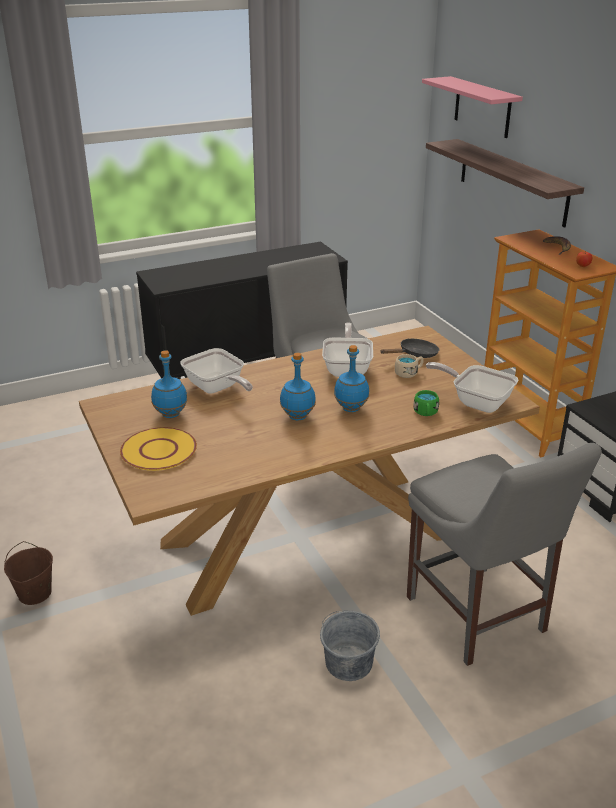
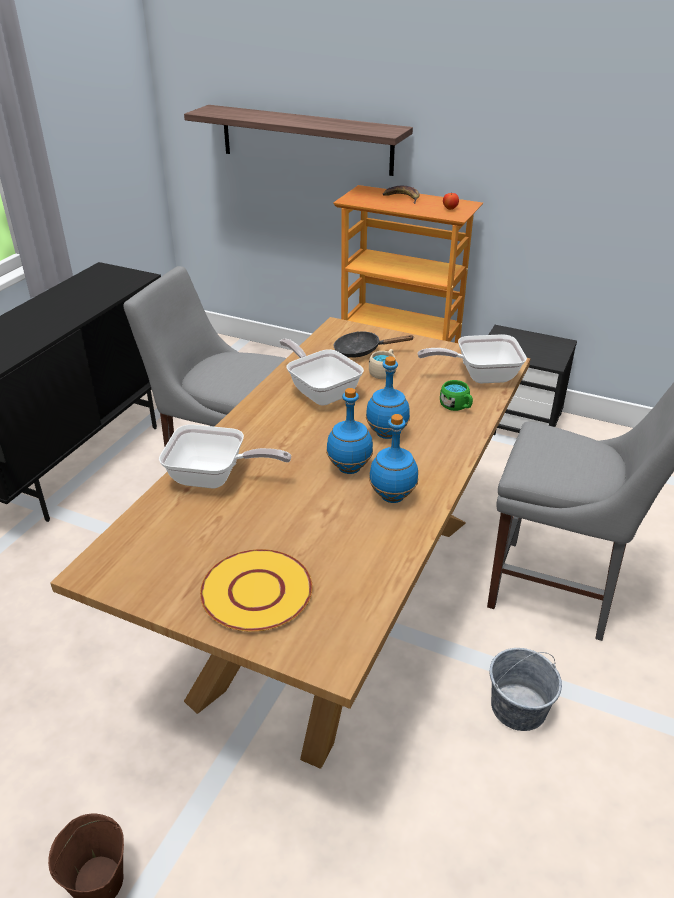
camera: 40 degrees left, 5 degrees up
blue bottle [151,350,188,418] -> blue bottle moved to [369,414,418,503]
black frying pan [380,339,439,358] -> black frying pan turned 105 degrees counterclockwise [334,331,415,358]
pink shelf [422,76,523,138] -> none

